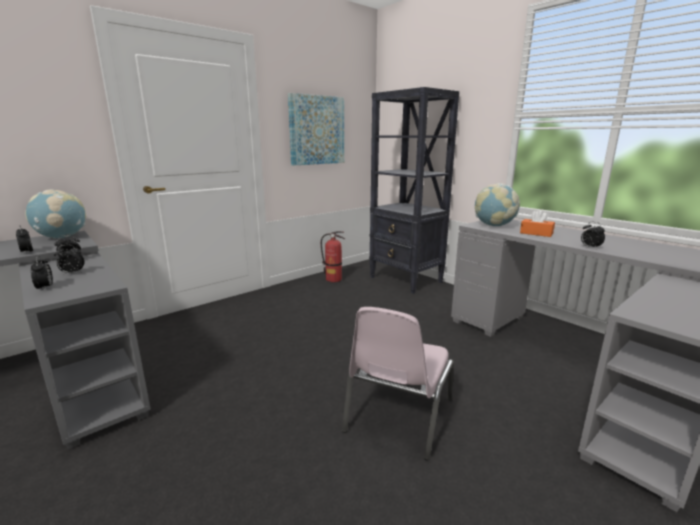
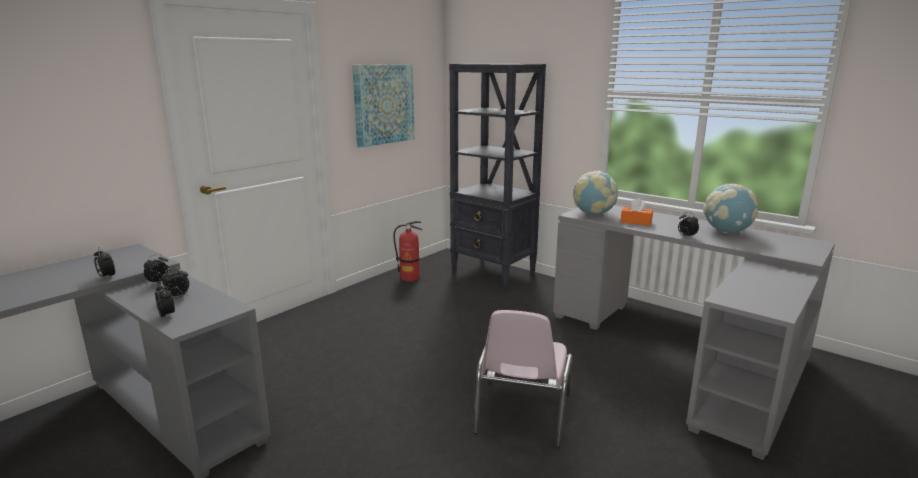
camera: 10 degrees left, 0 degrees up
globe [25,189,86,239] -> globe moved to [703,183,758,233]

